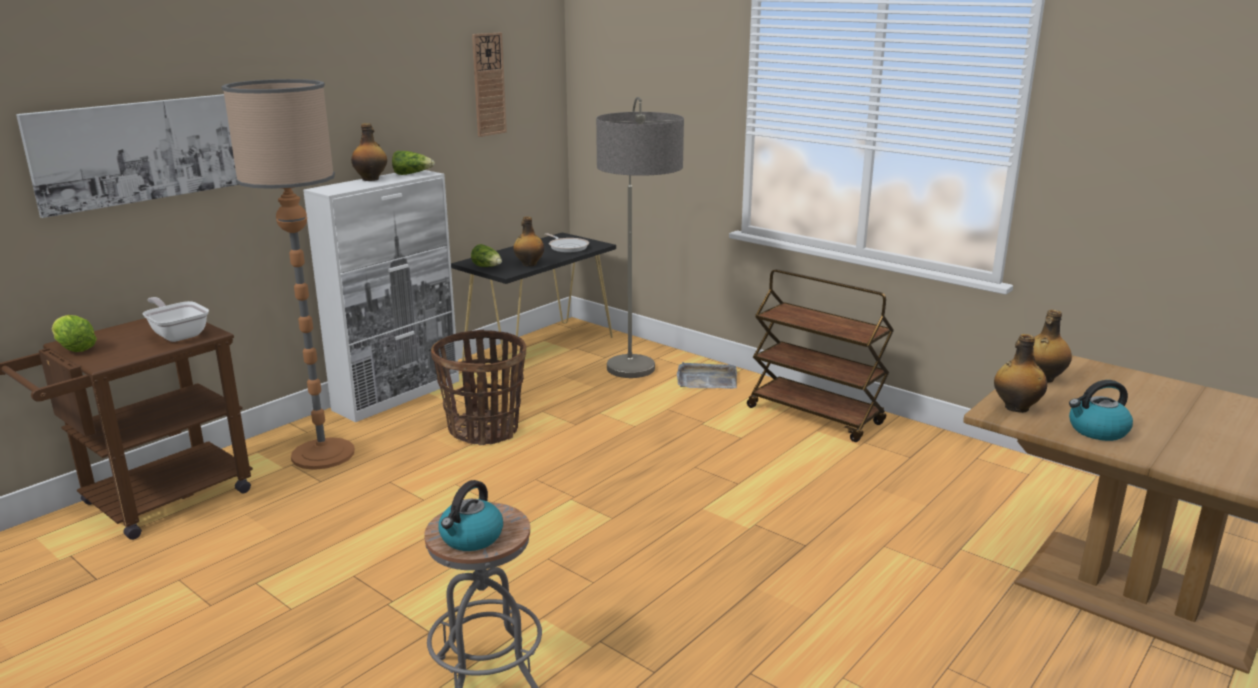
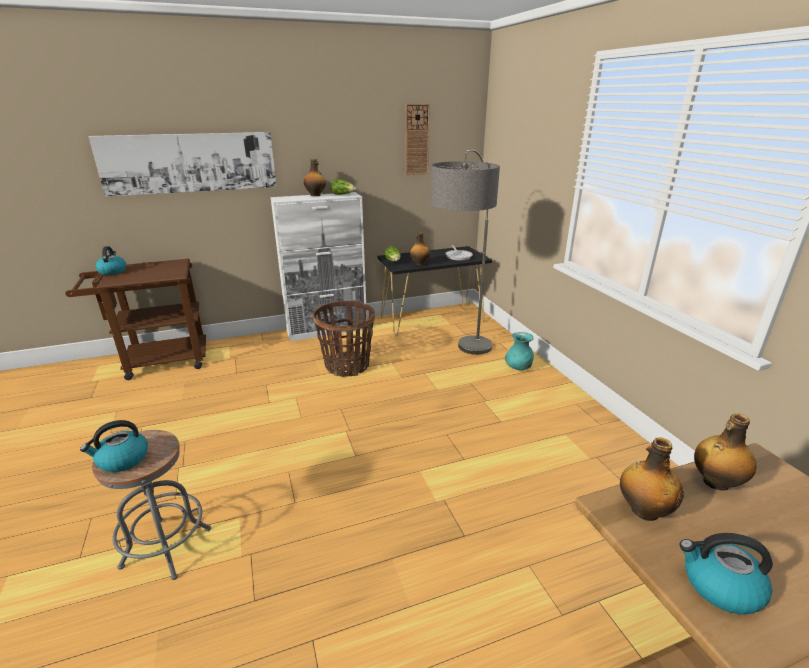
camera: 30 degrees right, 5 degrees up
lettuce [52,315,97,352] -> kettle [95,246,126,275]
frying pan [142,297,209,342] -> none
floor lamp [221,79,354,470] -> none
grey tray [677,362,737,389] -> turquoise vase [505,332,534,370]
brown cart [747,269,894,442] -> none

